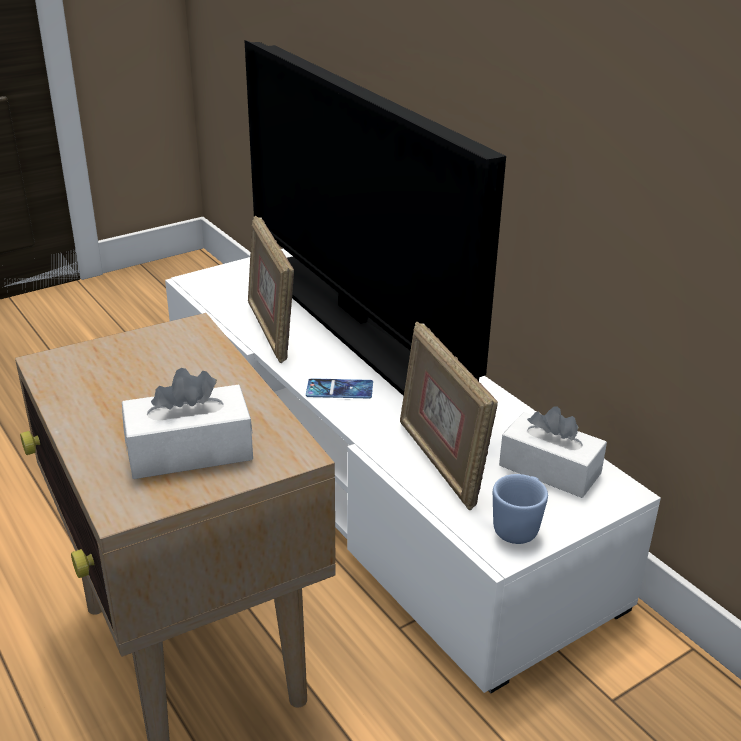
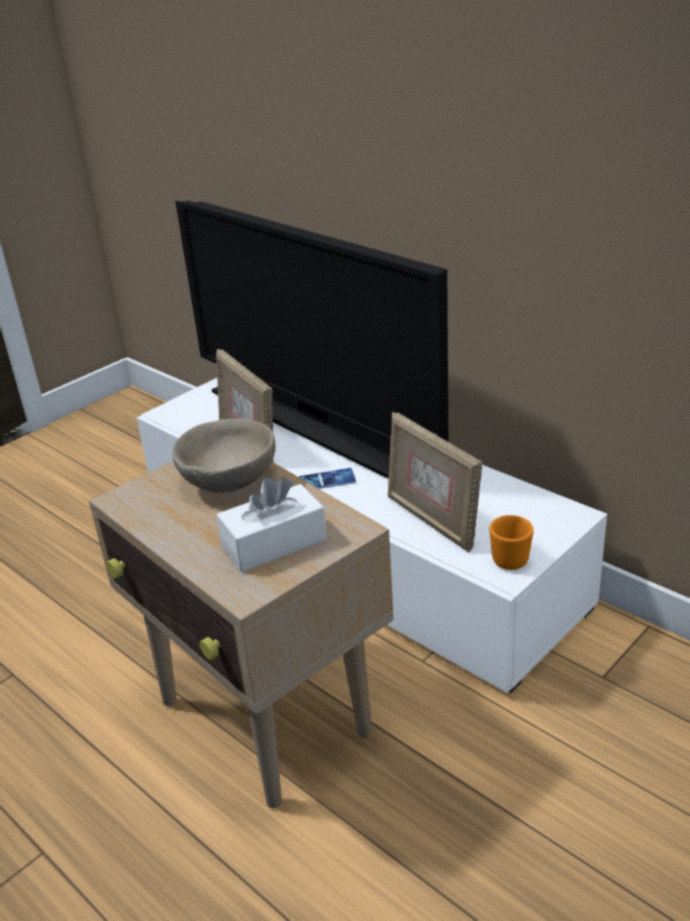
camera: 10 degrees left, 0 degrees up
blue mug [493,474,548,544] -> orange mug [490,515,533,570]
white tissue box [499,407,607,498] -> none
none -> beige bowl [172,419,276,493]

